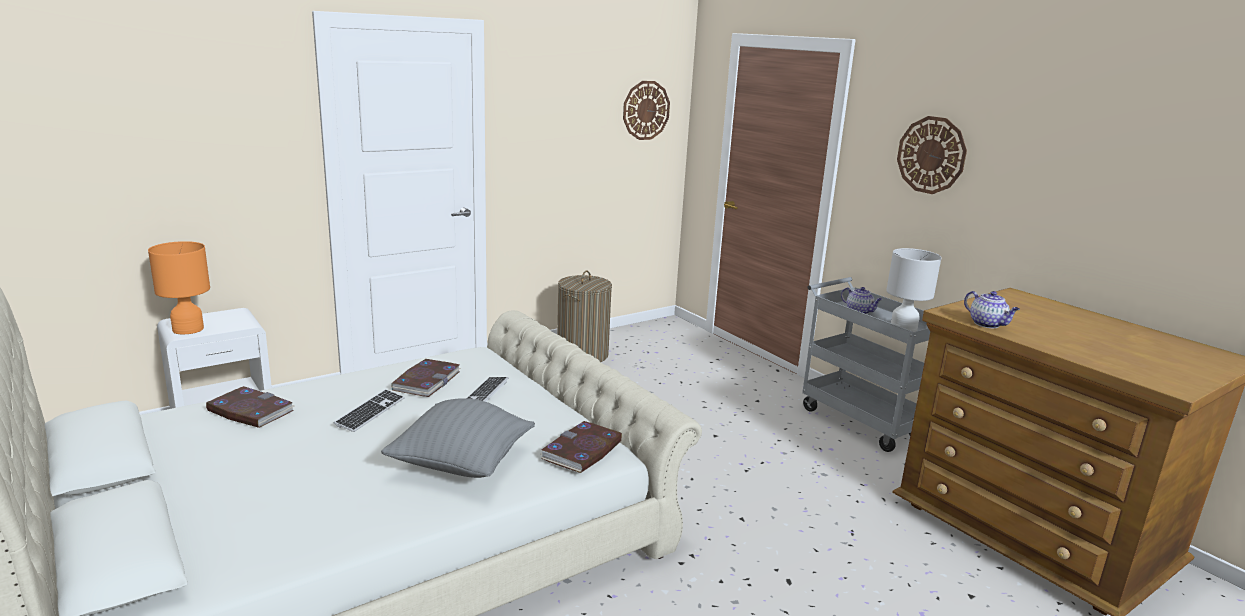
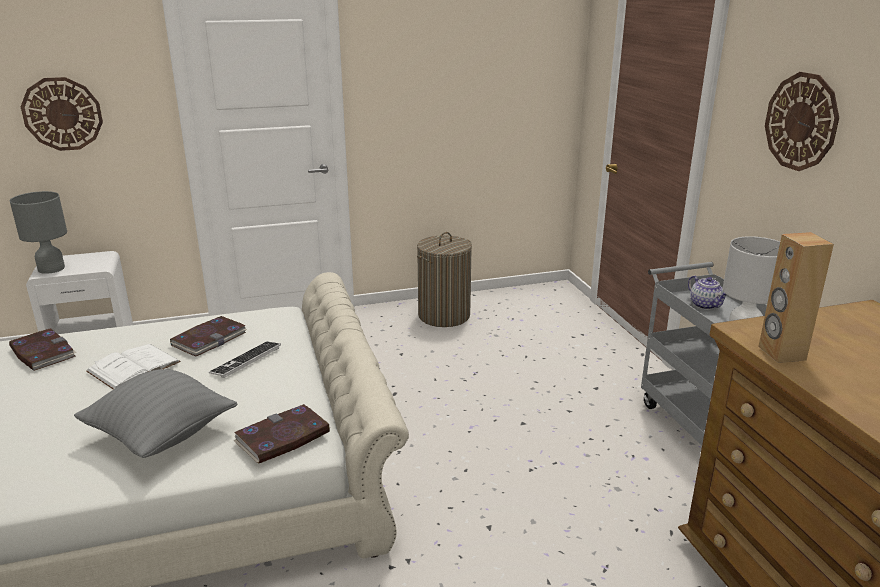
camera: 20 degrees right, 5 degrees up
orange table lamp [148,241,210,334] -> grey table lamp [10,191,67,274]
keyboard [334,389,405,432] -> white book [86,344,181,390]
wall clock [623,81,670,140] -> wall clock moved to [21,77,103,151]
teapot [964,291,1020,328] -> brown speaker [758,232,834,363]

